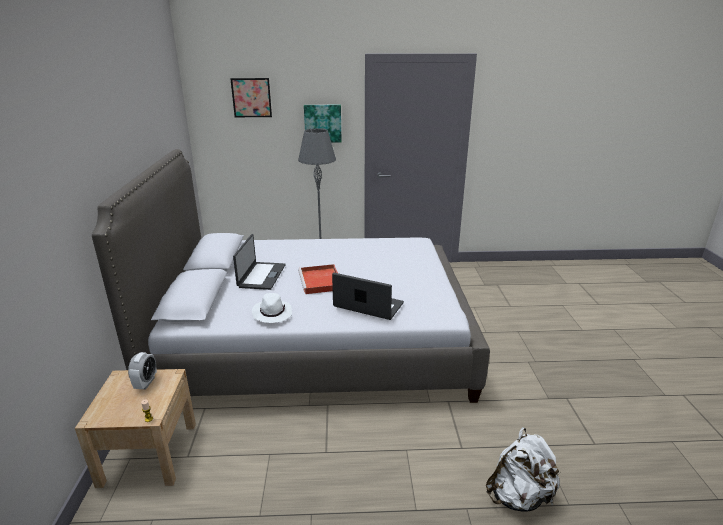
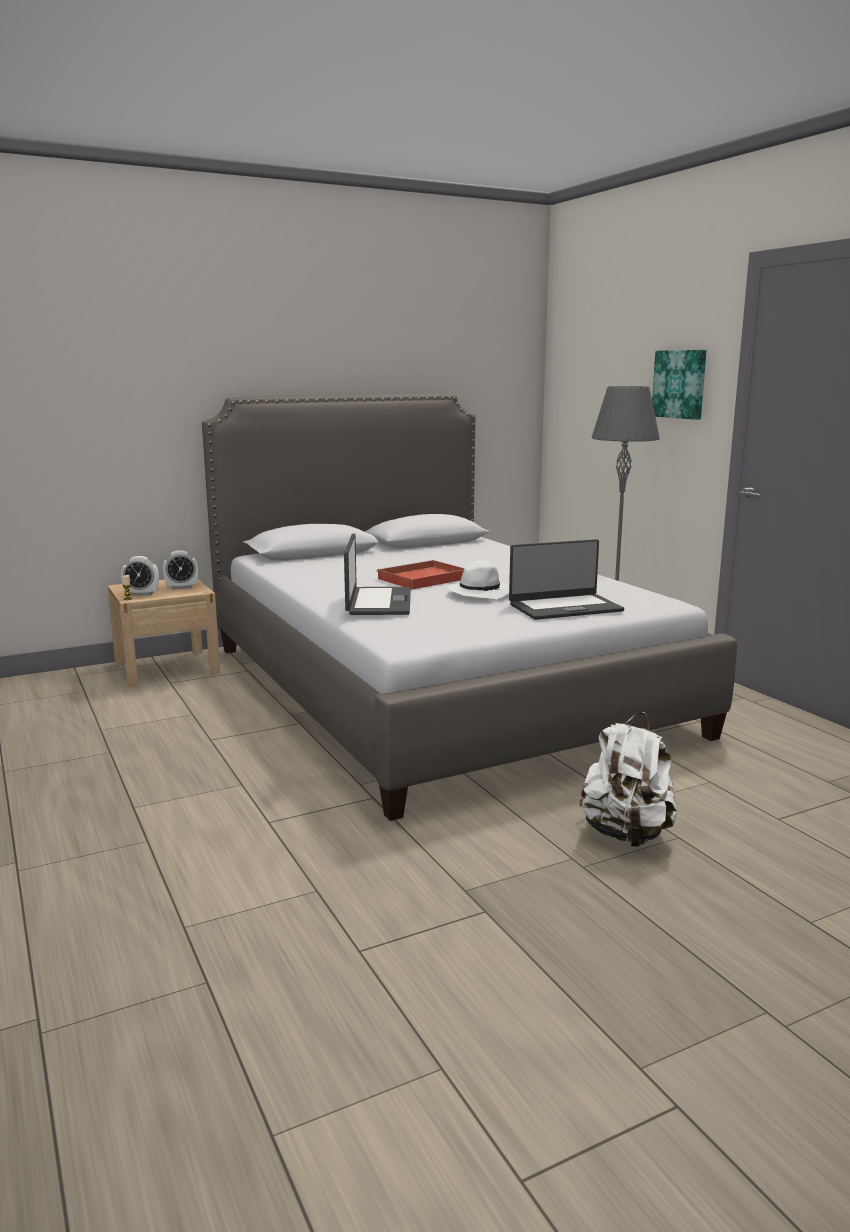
camera: 65 degrees right, 10 degrees down
picture [230,78,272,117] -> none
laptop [233,234,286,290] -> laptop moved to [509,539,624,620]
white hat [252,293,292,323] -> white hat moved to [447,560,509,600]
white backpack [486,427,561,512] -> white backpack moved to [580,712,677,847]
none -> alarm clock [121,556,159,596]

